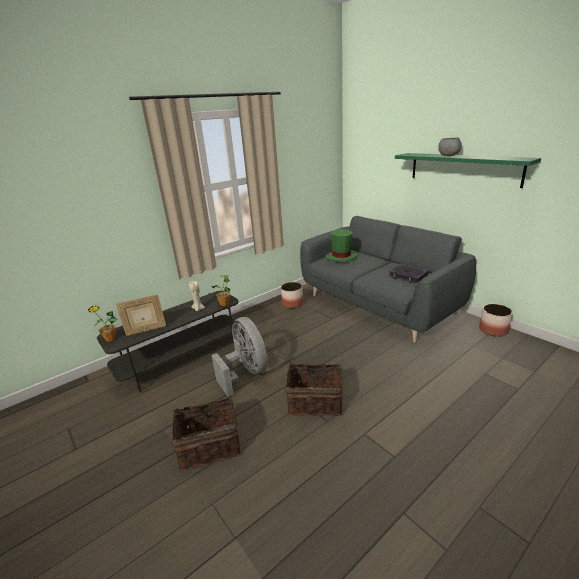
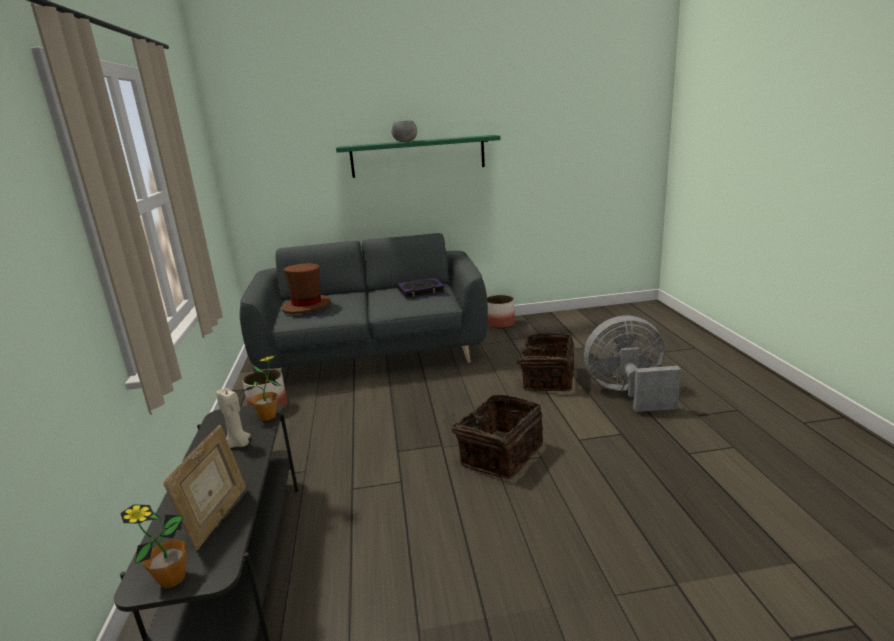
camera: 60 degrees left, 5 degrees down
basket [171,398,241,471] -> basket moved to [506,333,574,391]
grey fan [211,317,267,397] -> grey fan moved to [584,316,681,412]
green hat [326,229,357,262] -> brown hat [282,263,331,314]

